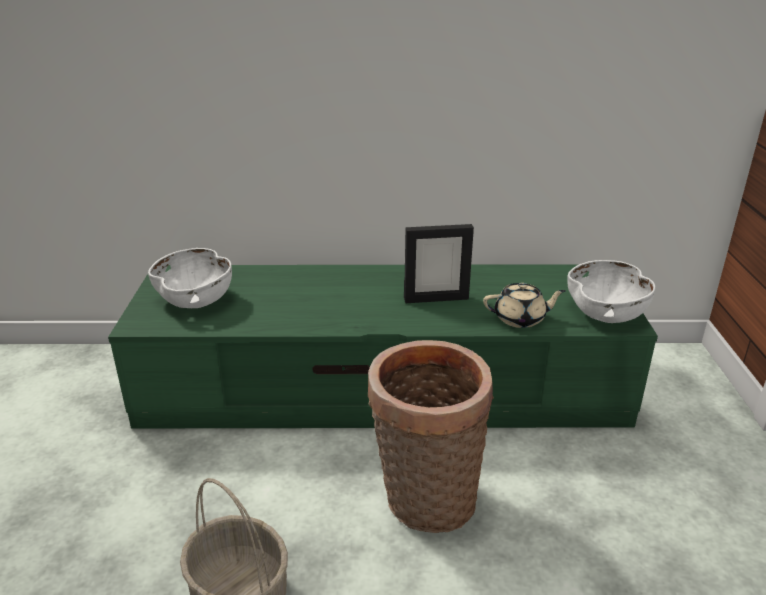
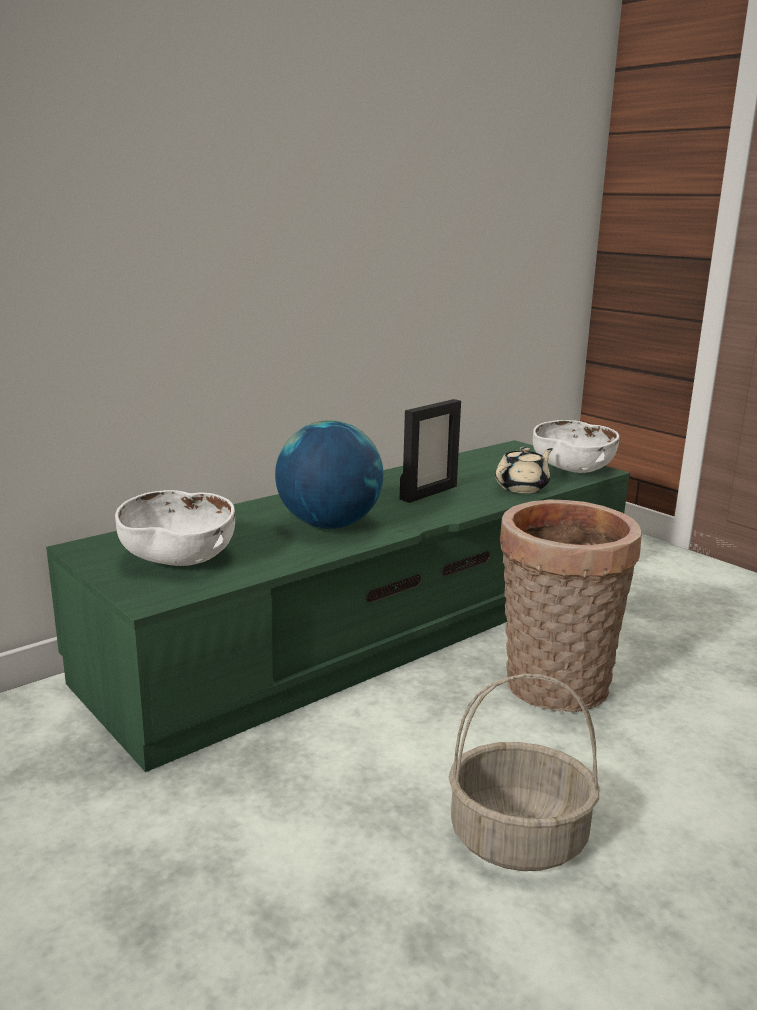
camera: 40 degrees left, 10 degrees down
none -> globe [275,420,384,529]

